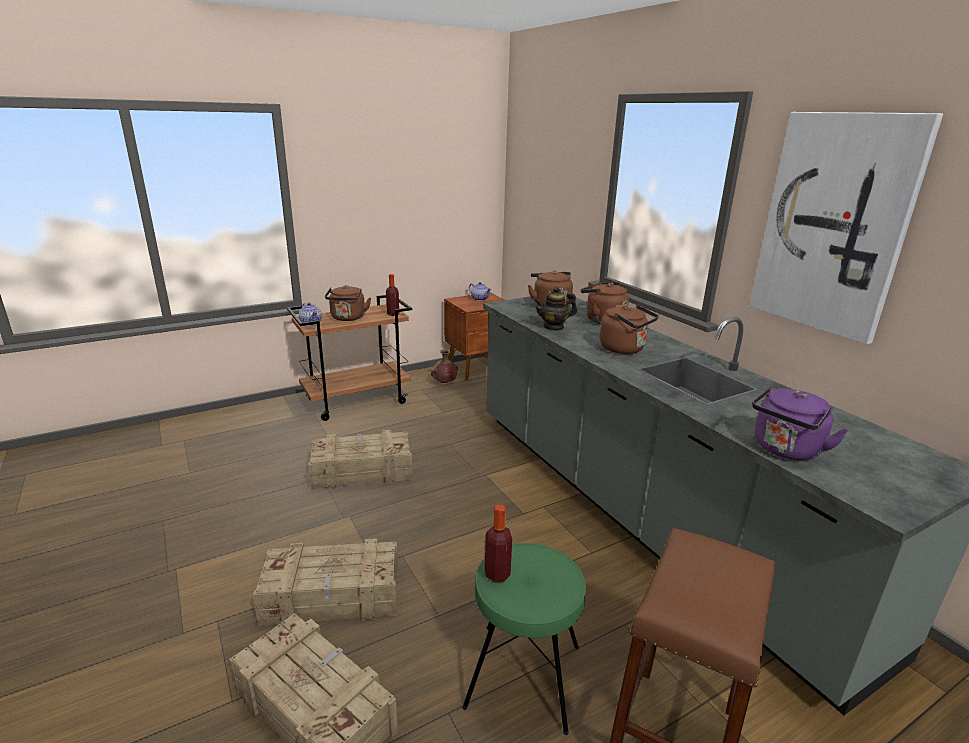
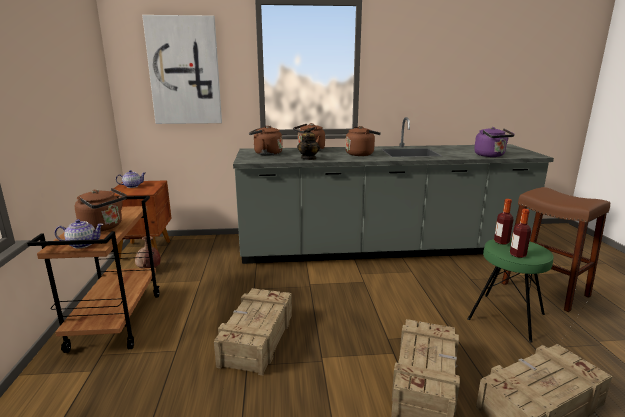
camera: 65 degrees left, 5 degrees down
bottle [386,274,399,316] -> bottle moved to [494,199,513,245]
picture [749,112,943,344] -> picture moved to [142,15,222,124]

